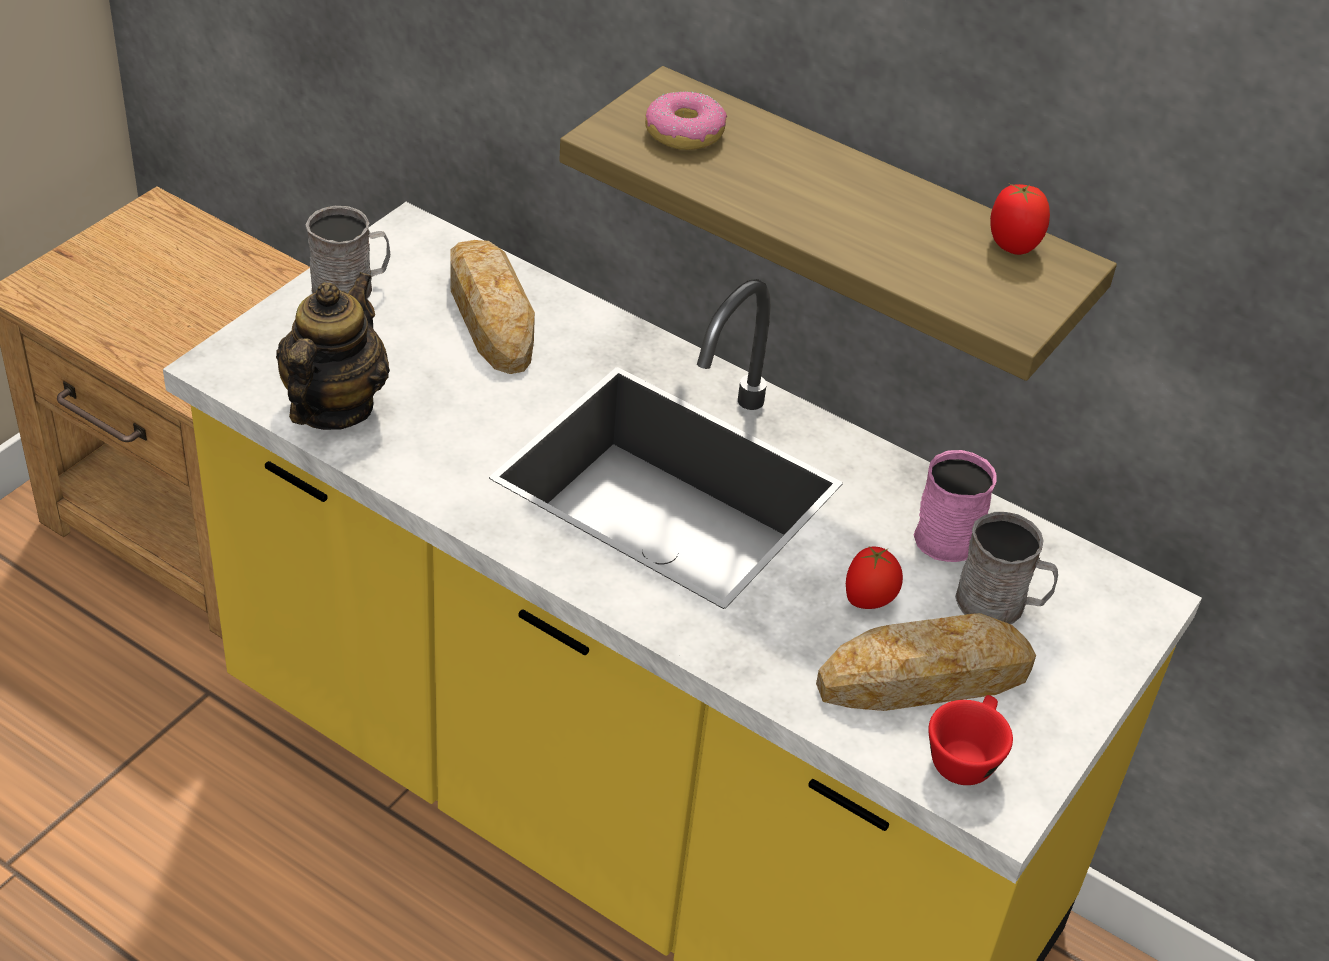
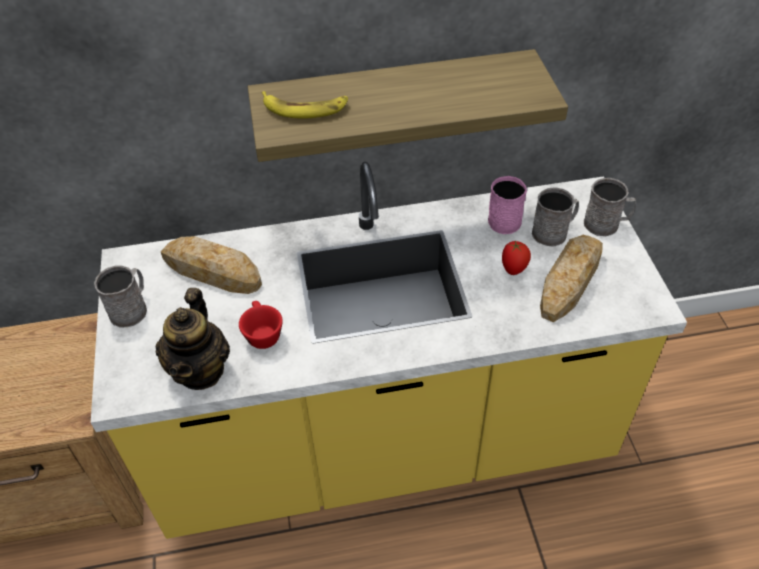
camera: 40 degrees left, 5 degrees up
teapot [276,272,390,430] -> teapot turned 150 degrees counterclockwise [155,288,230,390]
donut [645,91,727,150] -> banana [262,91,348,119]
red cup [928,695,1013,785] -> red cup moved to [239,301,283,349]
tomato [990,184,1050,255] -> none
none -> grey mug [584,178,636,236]

